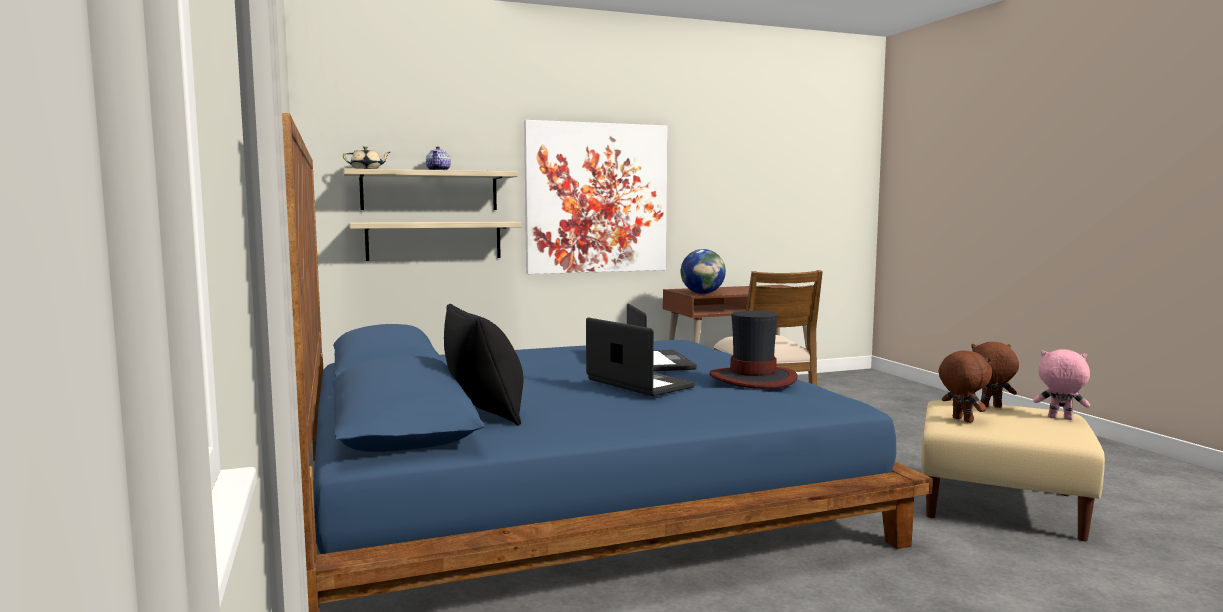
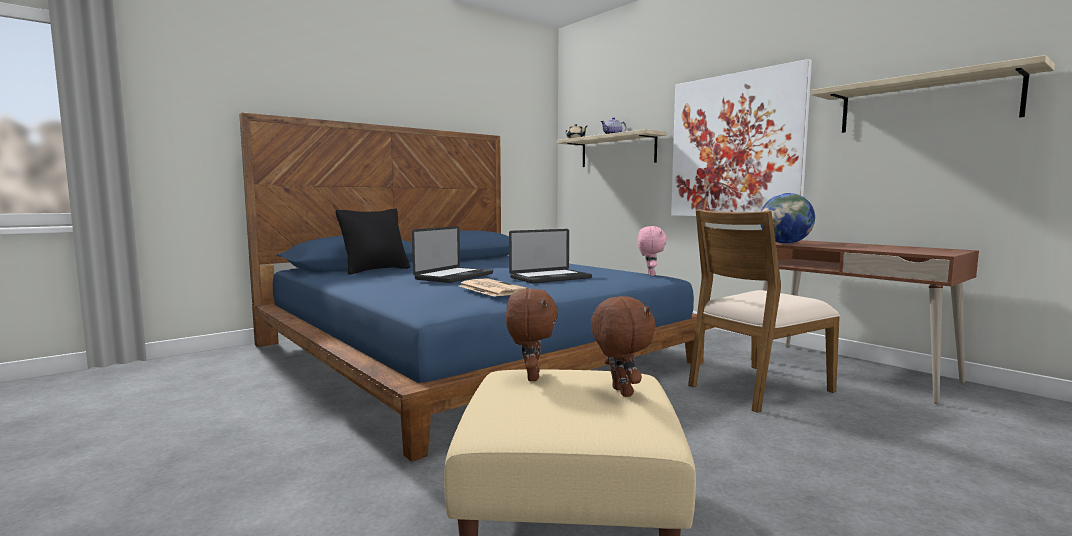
camera: 70 degrees right, 0 degrees up
shelf [349,222,522,261] -> shelf moved to [811,55,1055,133]
hat [710,311,798,389] -> newspaper [459,278,530,297]
brown plush toy [939,351,992,423] -> brown plush toy turned 45 degrees counterclockwise [506,289,558,381]
pink plush toy [1033,349,1090,420] -> pink plush toy moved to [637,226,667,276]

